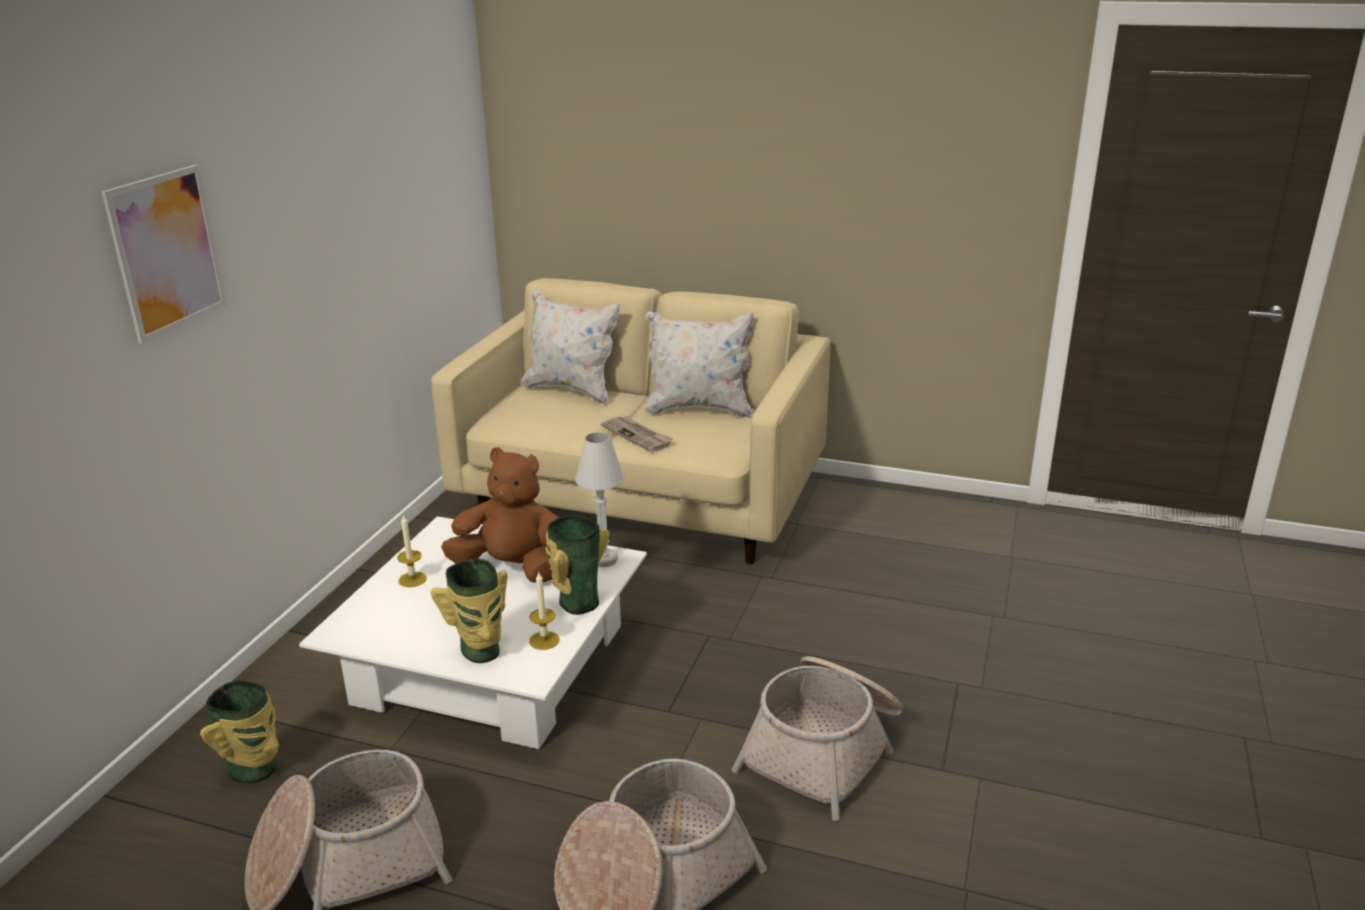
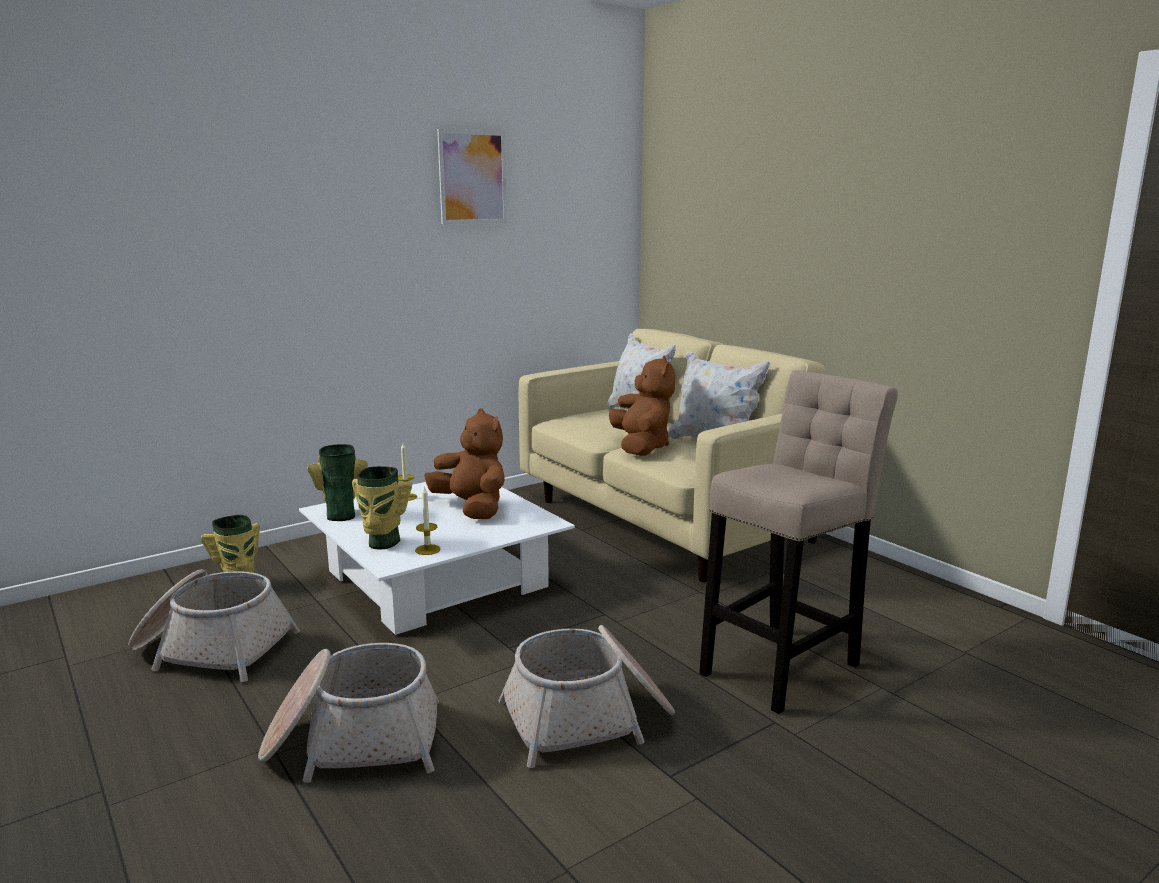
camera: 35 degrees right, 10 degrees down
picture [102,165,227,344] -> picture moved to [437,129,507,224]
vase [546,515,610,615] -> vase moved to [308,444,368,521]
white table lamp [575,432,624,567] -> none
newspaper [601,416,673,452] -> brown plush toy [609,356,675,456]
none -> beige stool [699,370,898,714]

